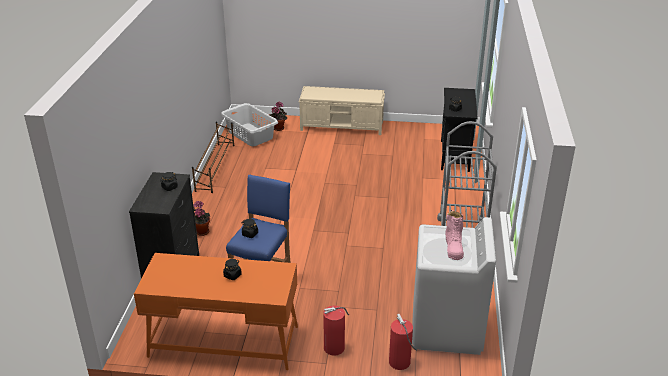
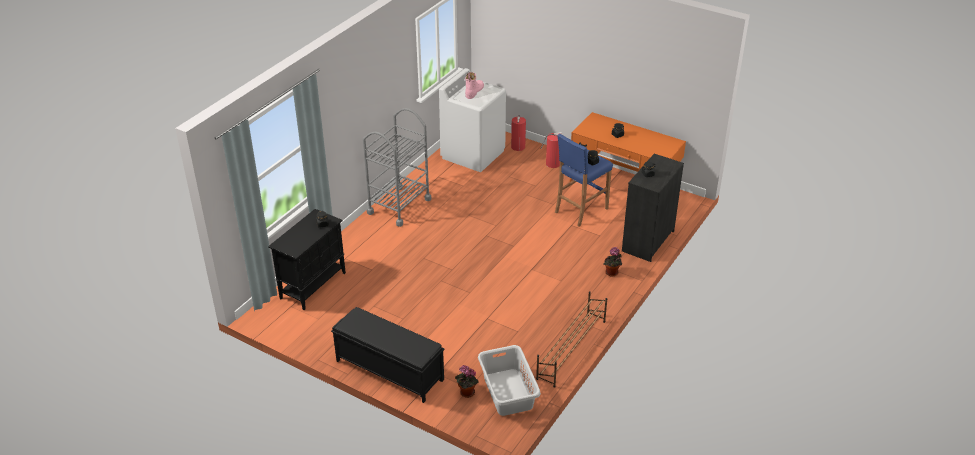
camera: 155 degrees left, 5 degrees up
beige bench [299,86,385,135] -> black bench [331,307,445,403]

